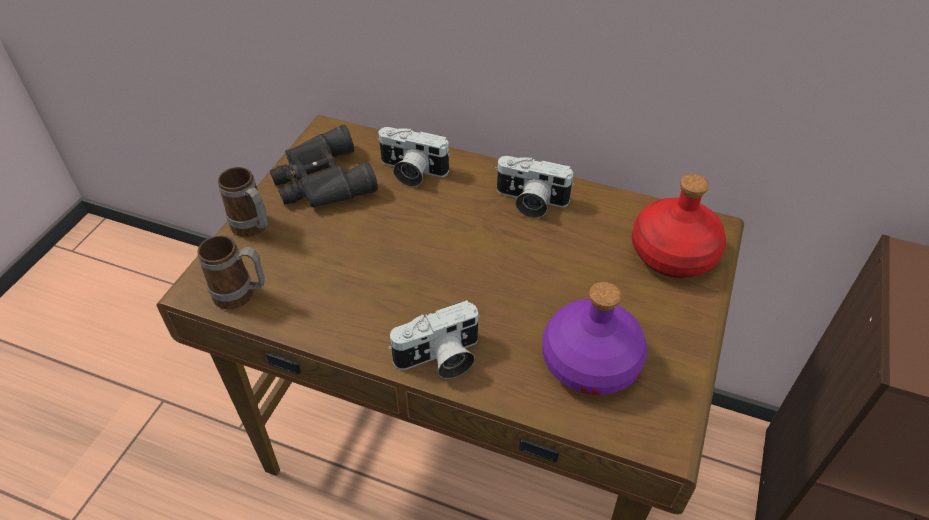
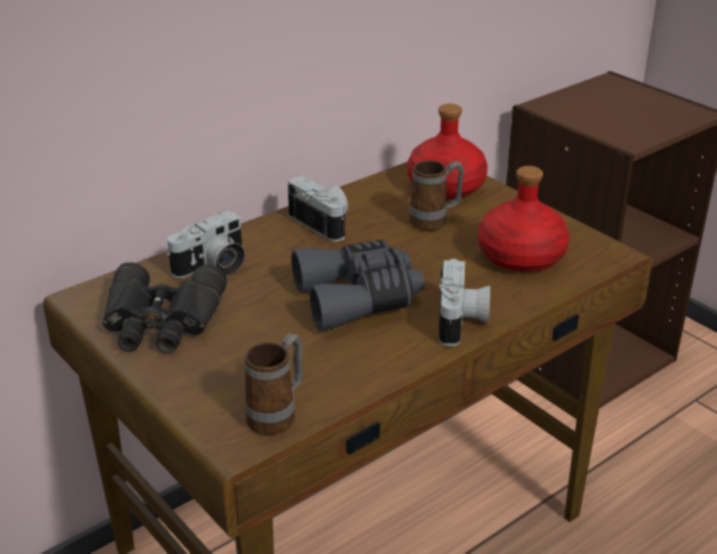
camera: 60 degrees left, 15 degrees down
mug [218,167,268,237] -> mug moved to [409,160,464,231]
camera [495,156,575,218] -> camera turned 90 degrees counterclockwise [288,176,348,242]
purple bottle [542,282,647,395] -> red bottle [478,166,569,272]
none -> grey binoculars [291,240,425,331]

